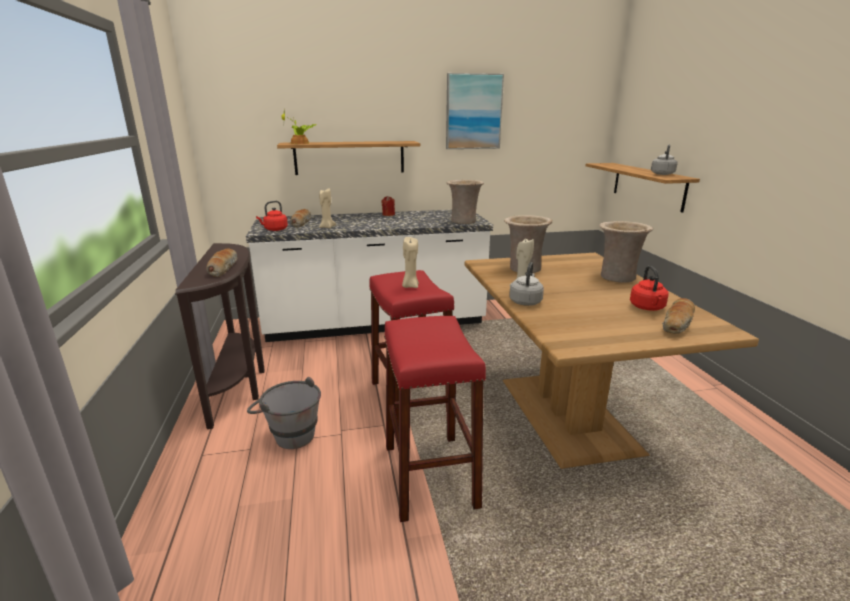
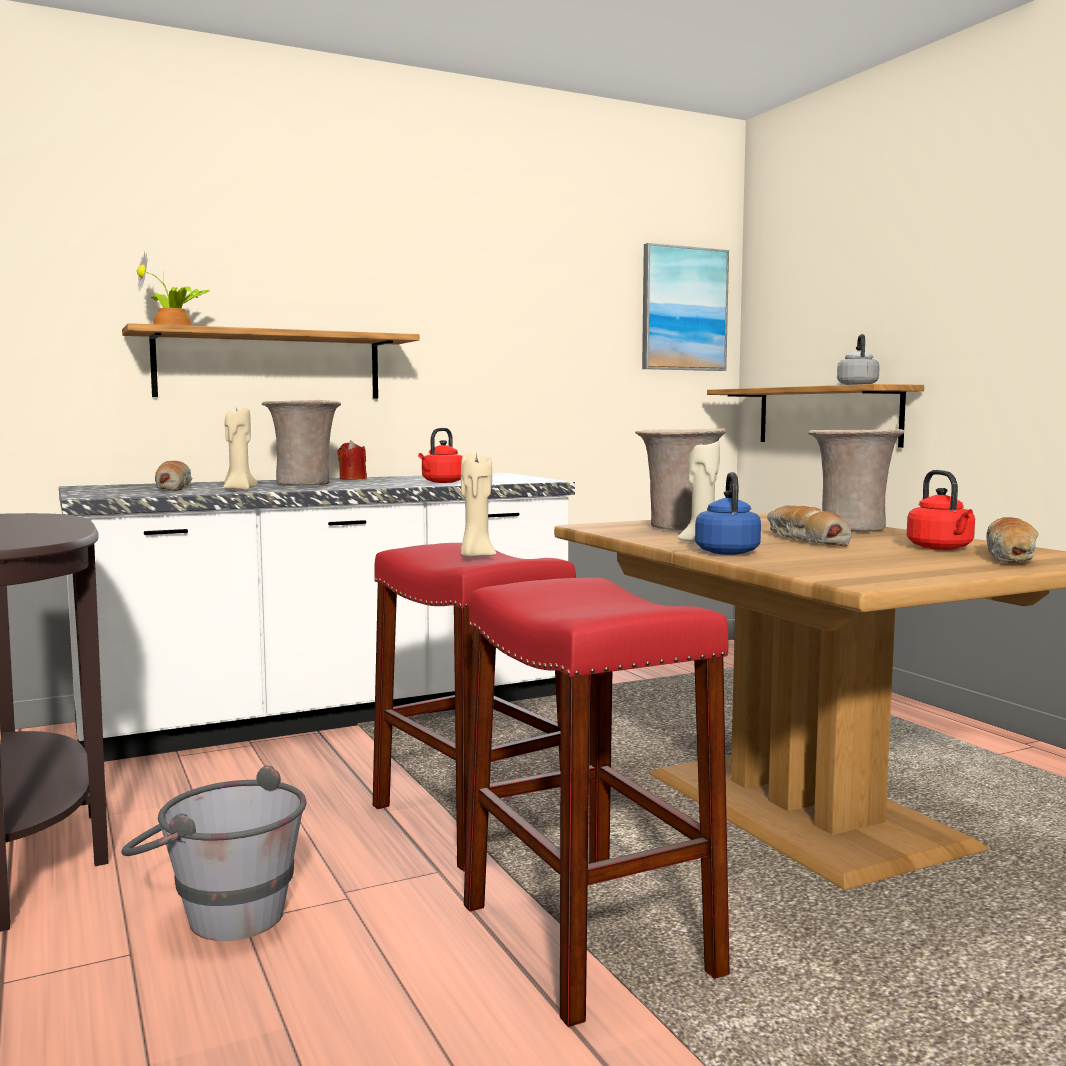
camera: 15 degrees left, 15 degrees down
bread [206,248,237,277] -> bread moved to [767,505,852,546]
red kettle [256,201,288,231] -> red kettle moved to [418,428,463,483]
picture [446,73,504,149] -> picture moved to [642,243,729,371]
beige vase [446,180,484,224] -> beige vase moved to [262,400,341,485]
grey kettle [509,262,544,306] -> blue kettle [695,472,761,555]

